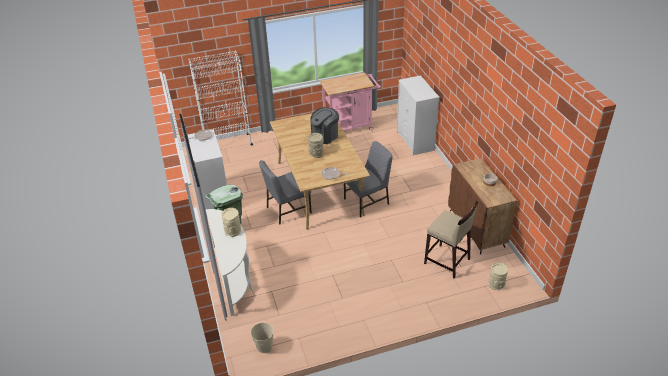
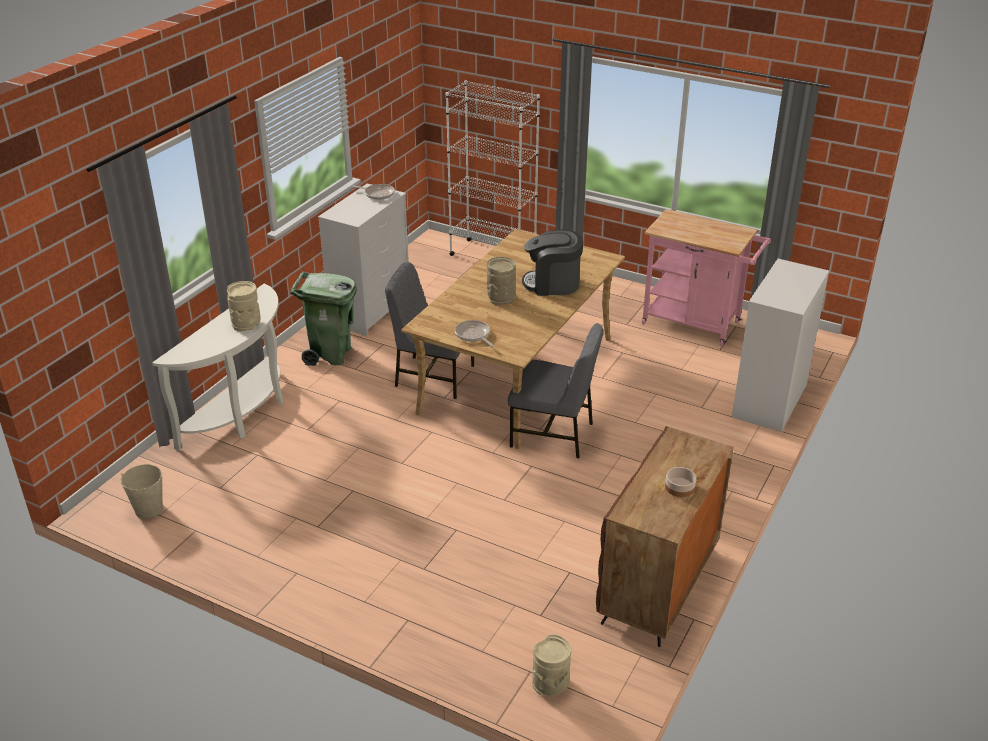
camera: 45 degrees right, 5 degrees down
beige stool [424,201,478,279] -> none

